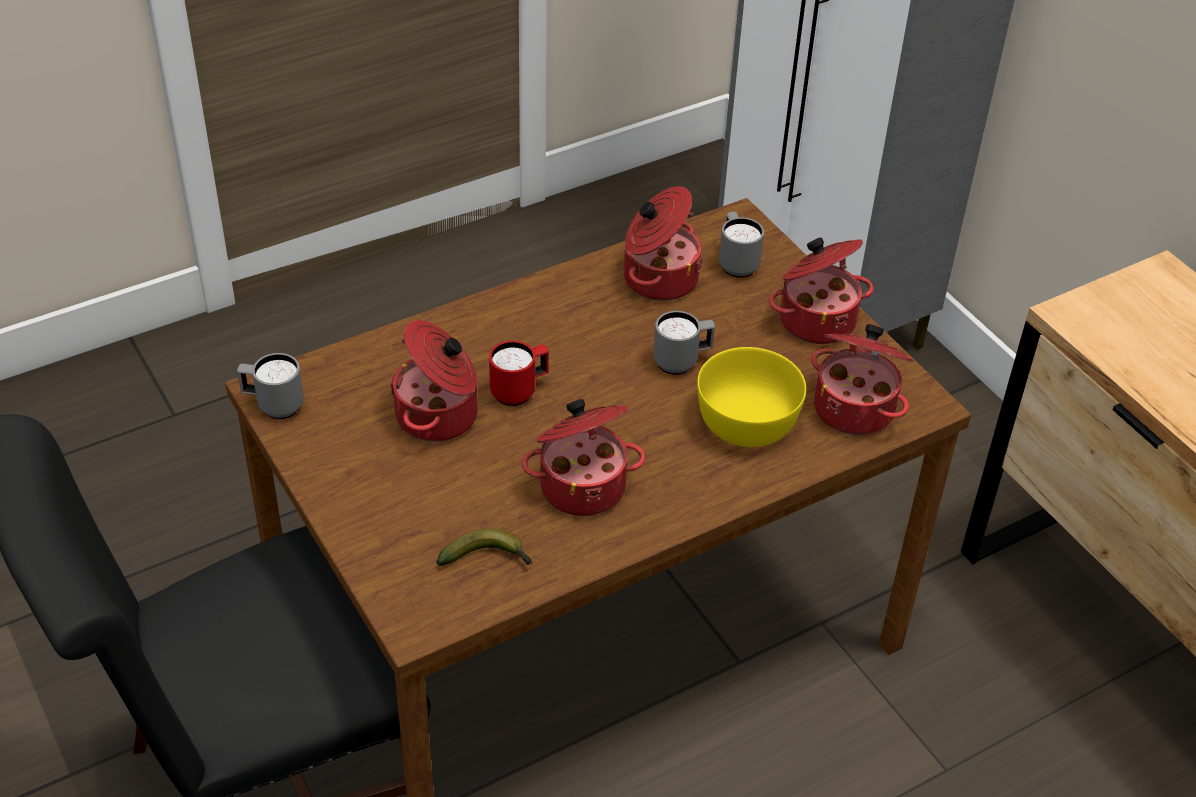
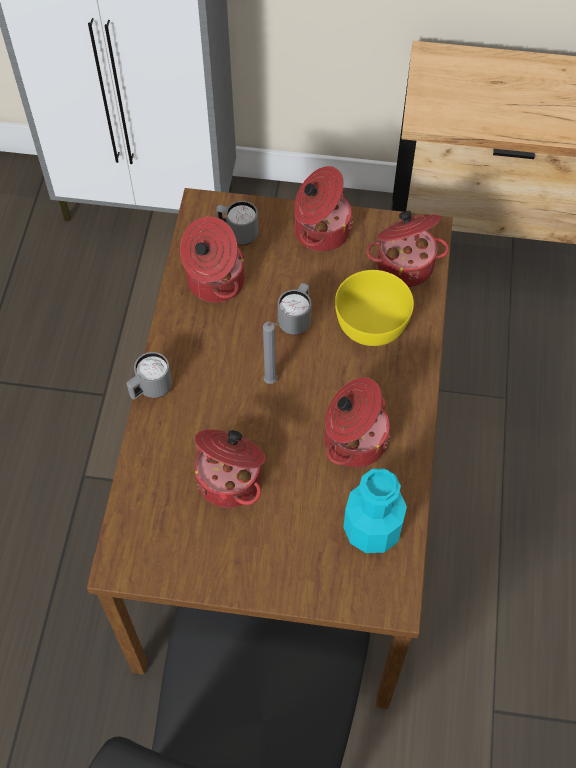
camera: 50 degrees left, 15 degrees up
grey mug [237,353,304,419] -> grey mug moved to [127,352,172,399]
banana [437,528,532,566] -> turquoise bottle [343,468,407,553]
red mug [489,341,549,406] -> none
none -> grey candle [263,322,280,384]

